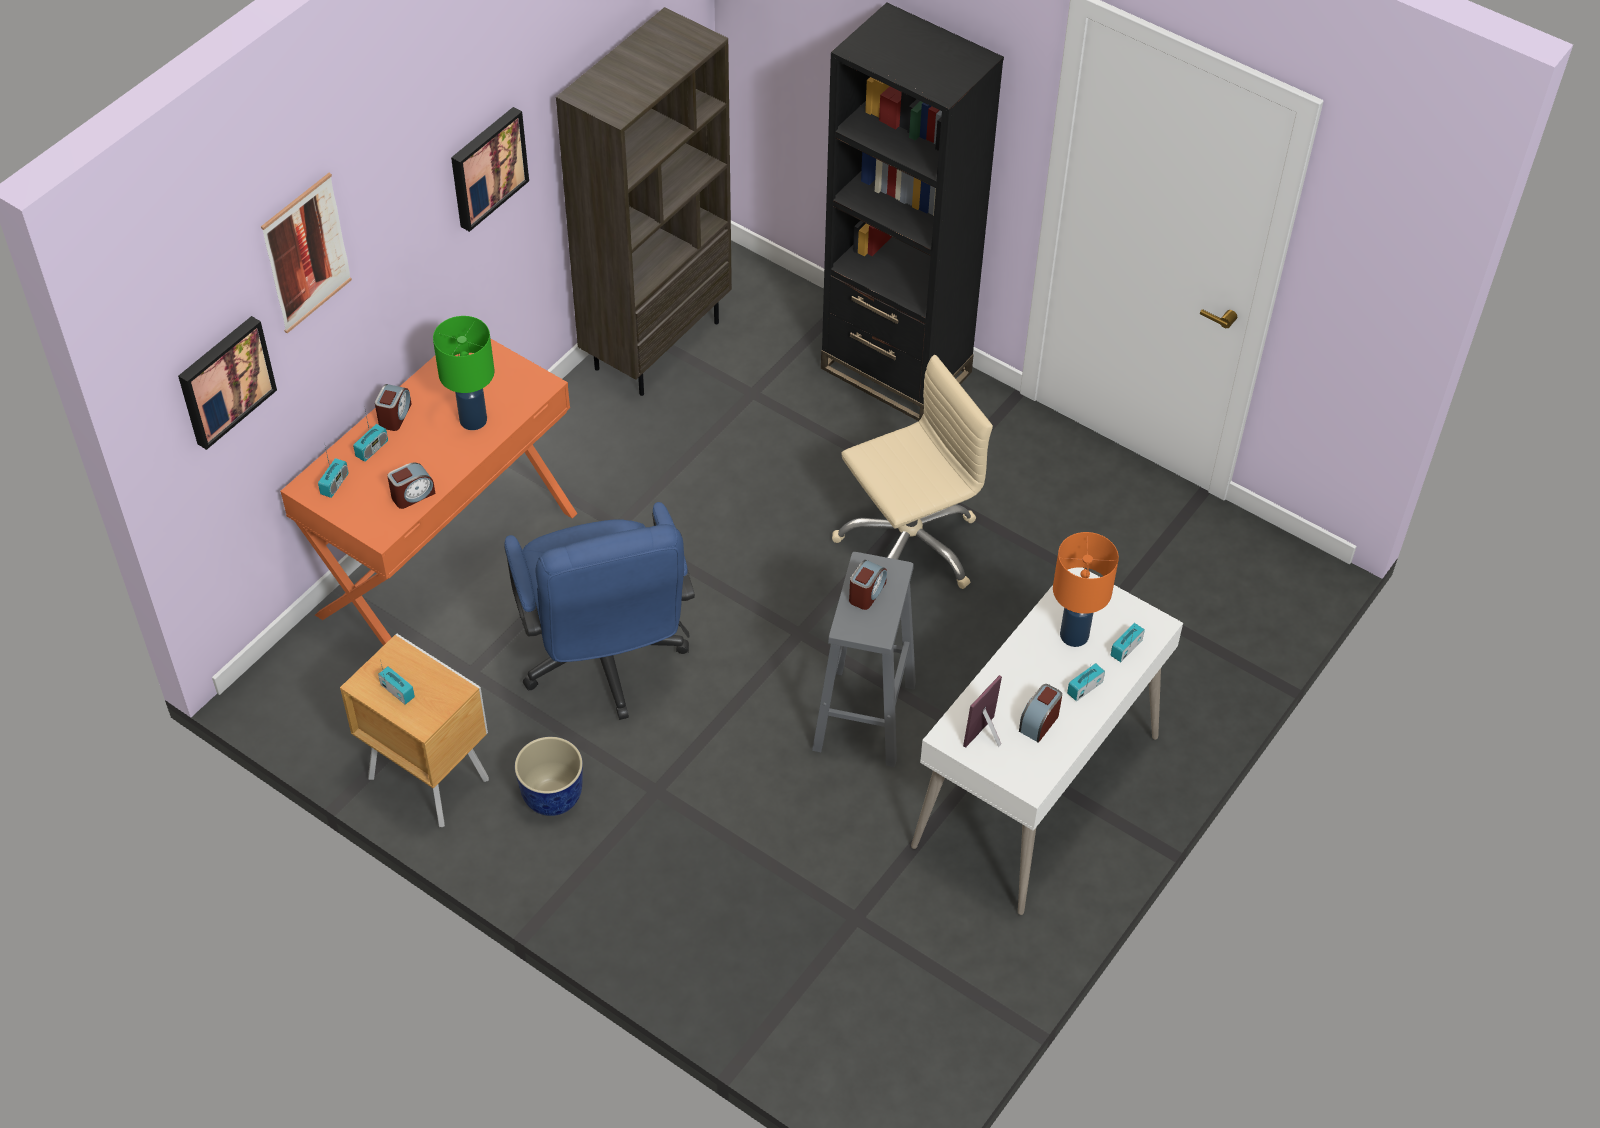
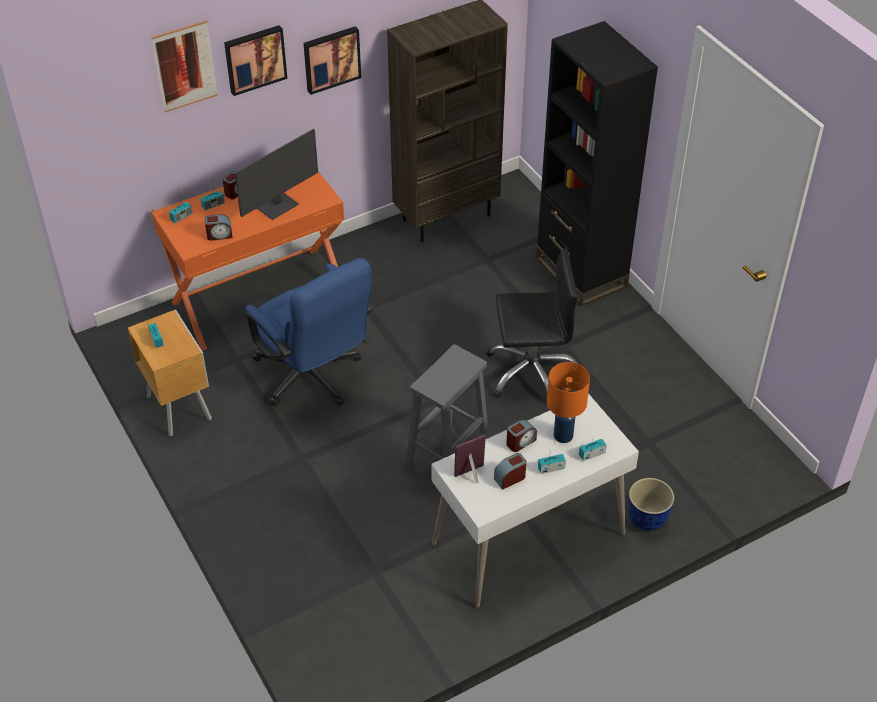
camera: 25 degrees right, 5 degrees down
picture [178,316,277,450] -> picture moved to [224,25,287,96]
green table lamp [433,316,495,430] -> monitor [235,129,318,220]
blue office chair [504,502,695,720] -> blue office chair turned 45 degrees counterclockwise [246,258,374,407]
planter [515,737,583,816] -> planter moved to [628,478,674,531]
beige office chair [832,355,993,589] -> black office chair [486,248,581,398]
alarm clock [849,560,887,610] -> alarm clock moved to [506,419,537,452]

